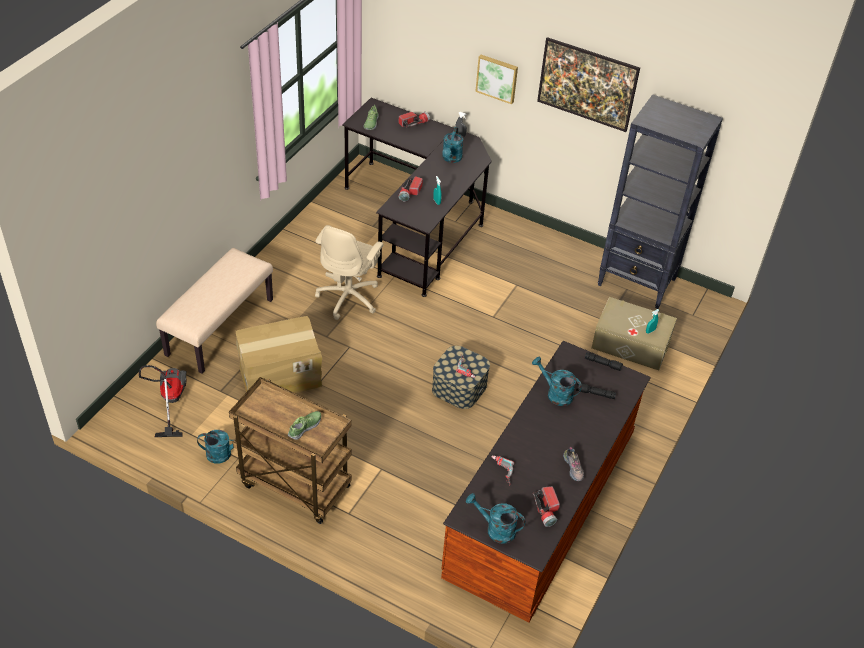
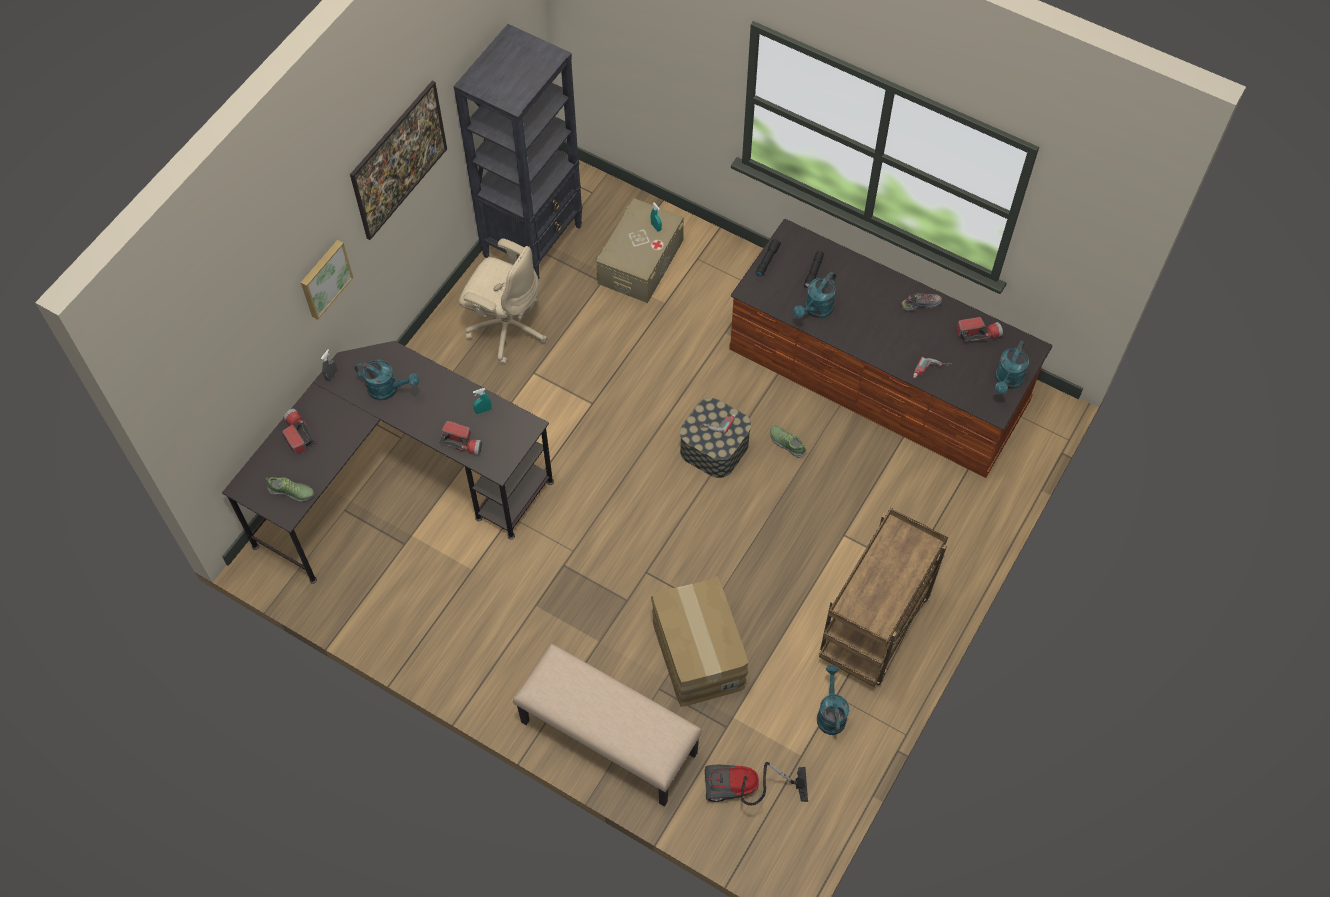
camera: 85 degrees left, 15 degrees up
shoe [288,411,321,440] -> shoe moved to [770,426,806,458]
beige office chair [315,225,384,320] -> beige office chair moved to [459,238,547,365]

